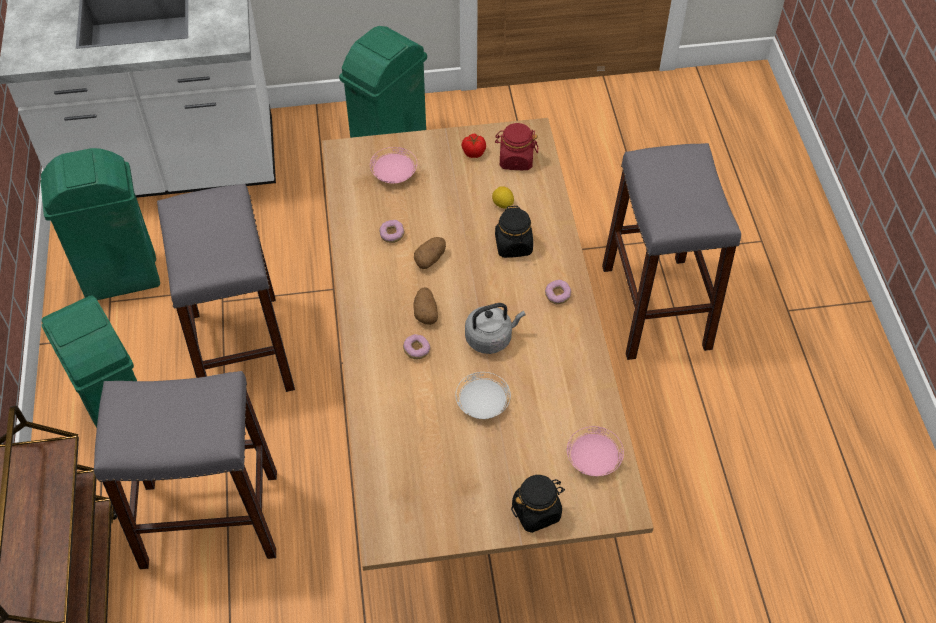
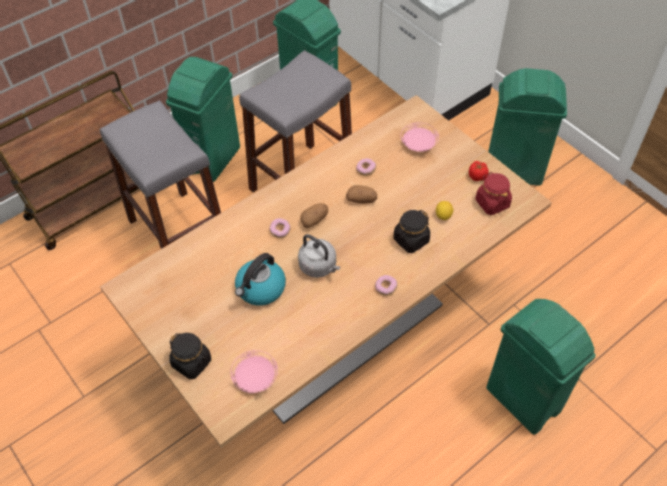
camera: 60 degrees right, 0 degrees up
white plate [455,372,511,420] -> kettle [235,253,286,306]
grey stool [602,143,741,360] -> green trash can [486,299,596,435]

